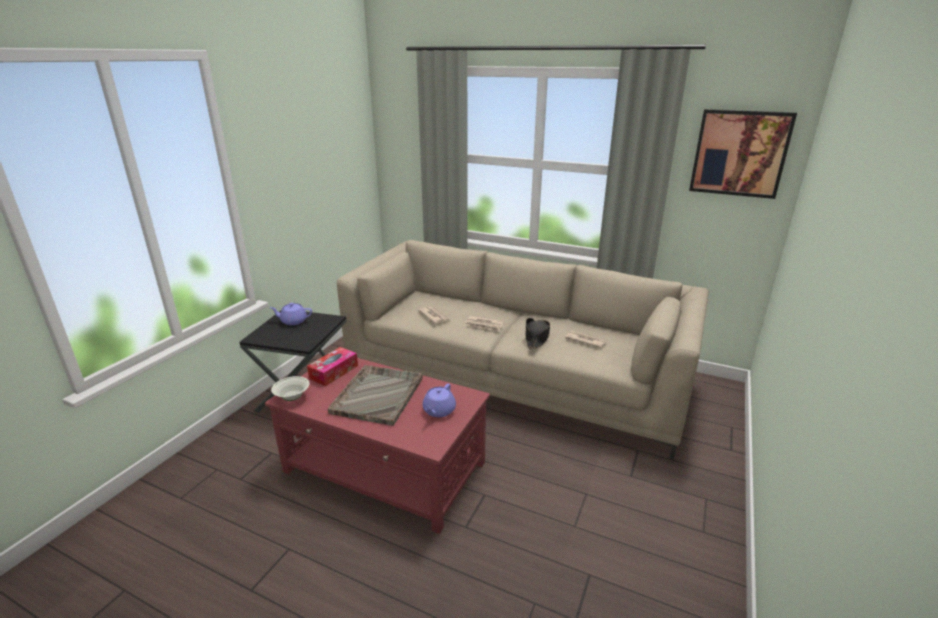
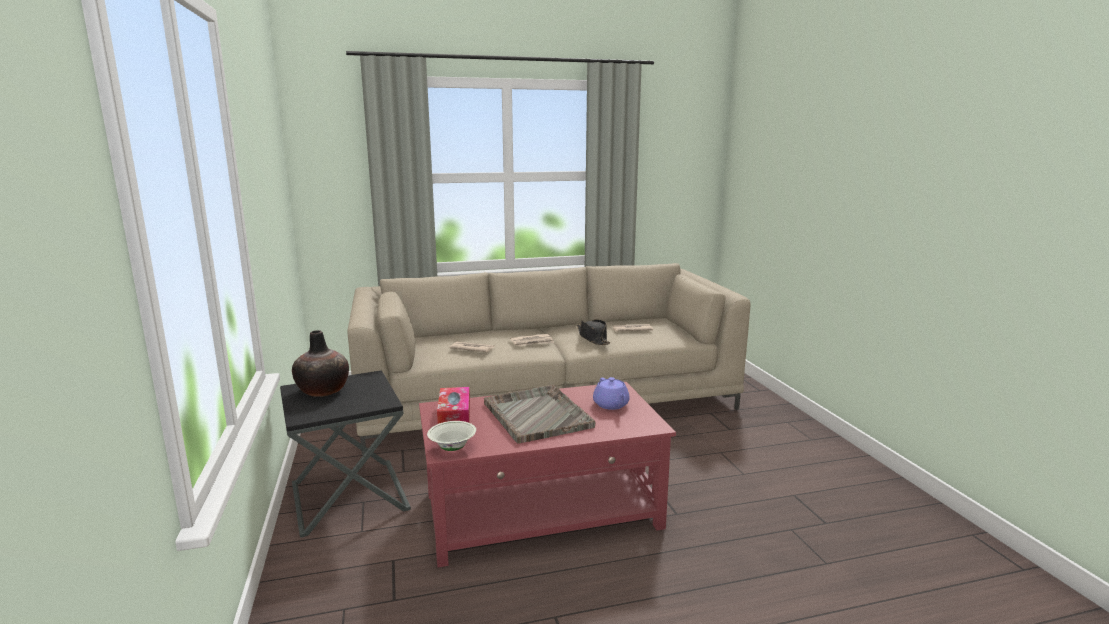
camera: 40 degrees left, 10 degrees down
purple teapot [270,303,312,325] -> vase [292,330,349,396]
picture [689,109,797,199] -> none

